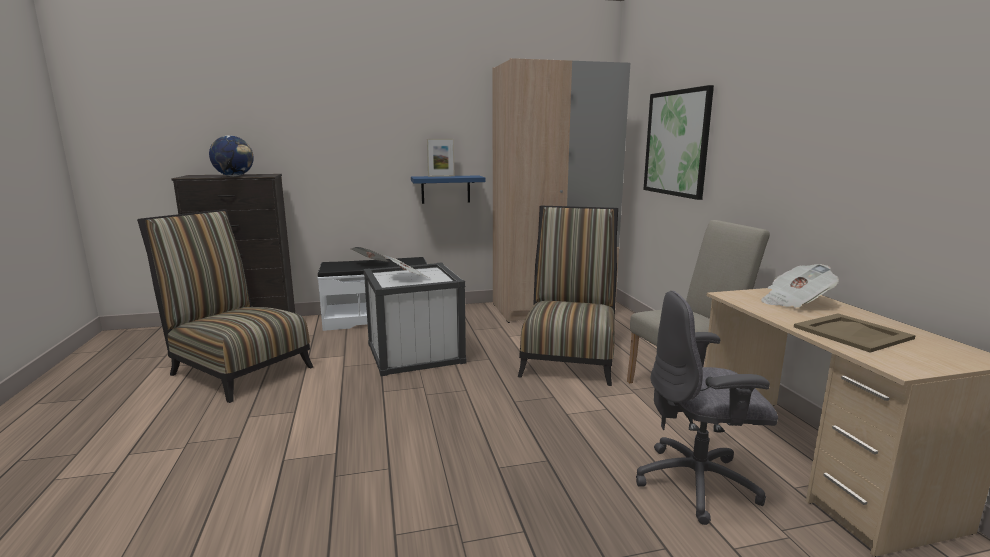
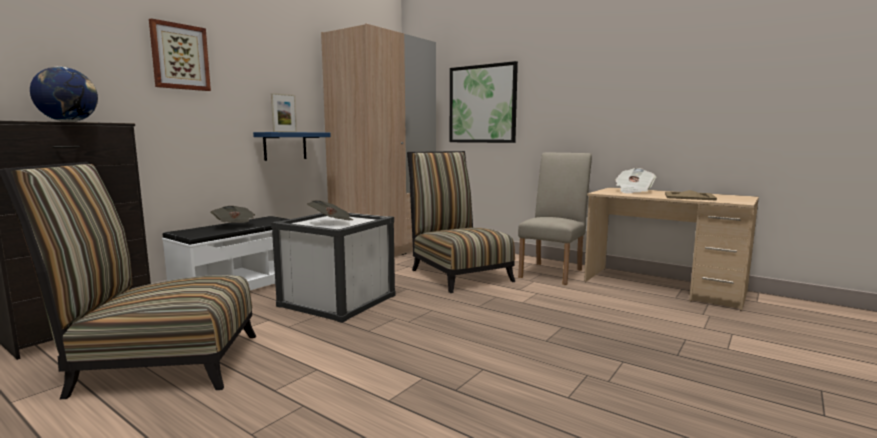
camera: 40 degrees left, 5 degrees down
grey office chair [636,291,778,525] -> none
none -> picture [149,18,211,91]

